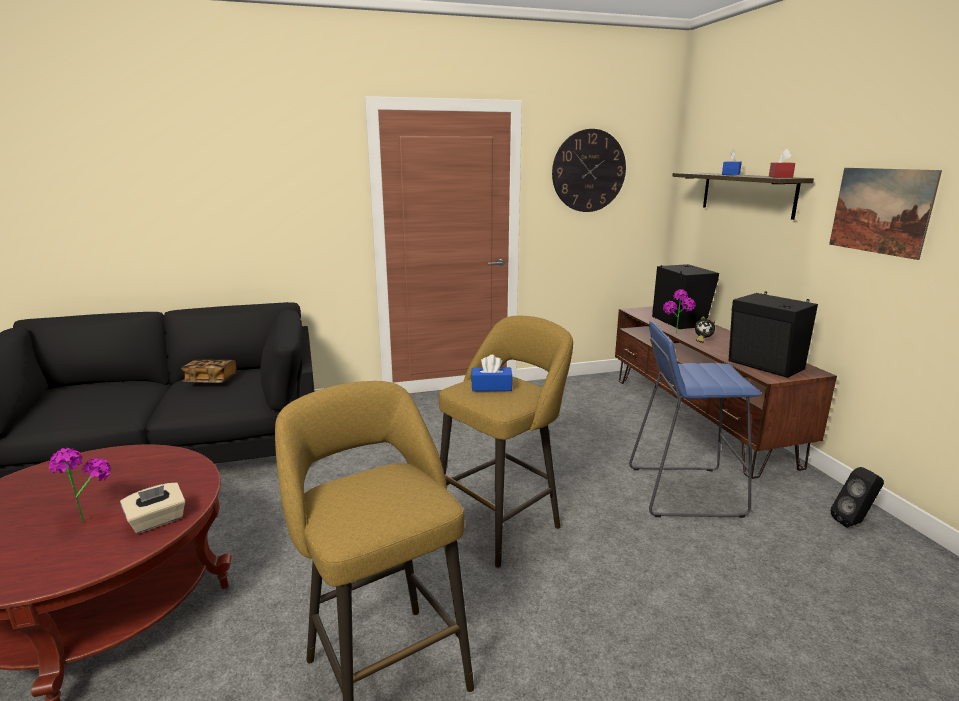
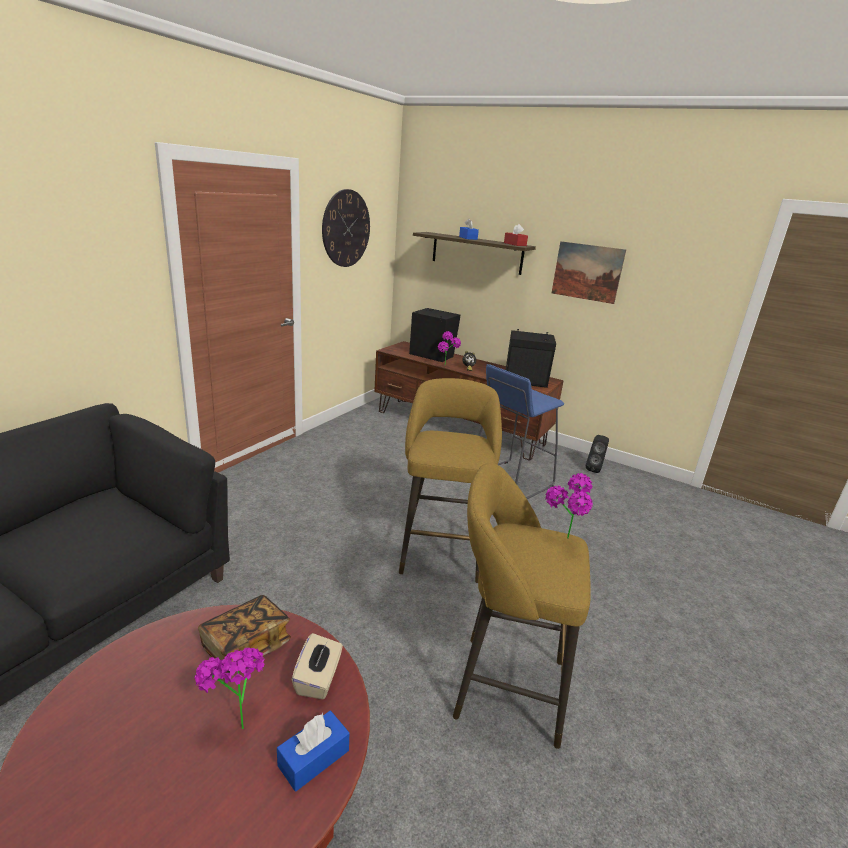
camera: 45 degrees left, 5 degrees up
book [181,360,236,383] -> book moved to [198,595,291,673]
blue tissue box [471,355,513,391] -> blue tissue box moved to [277,711,349,792]
none -> potted plant [545,473,593,538]

